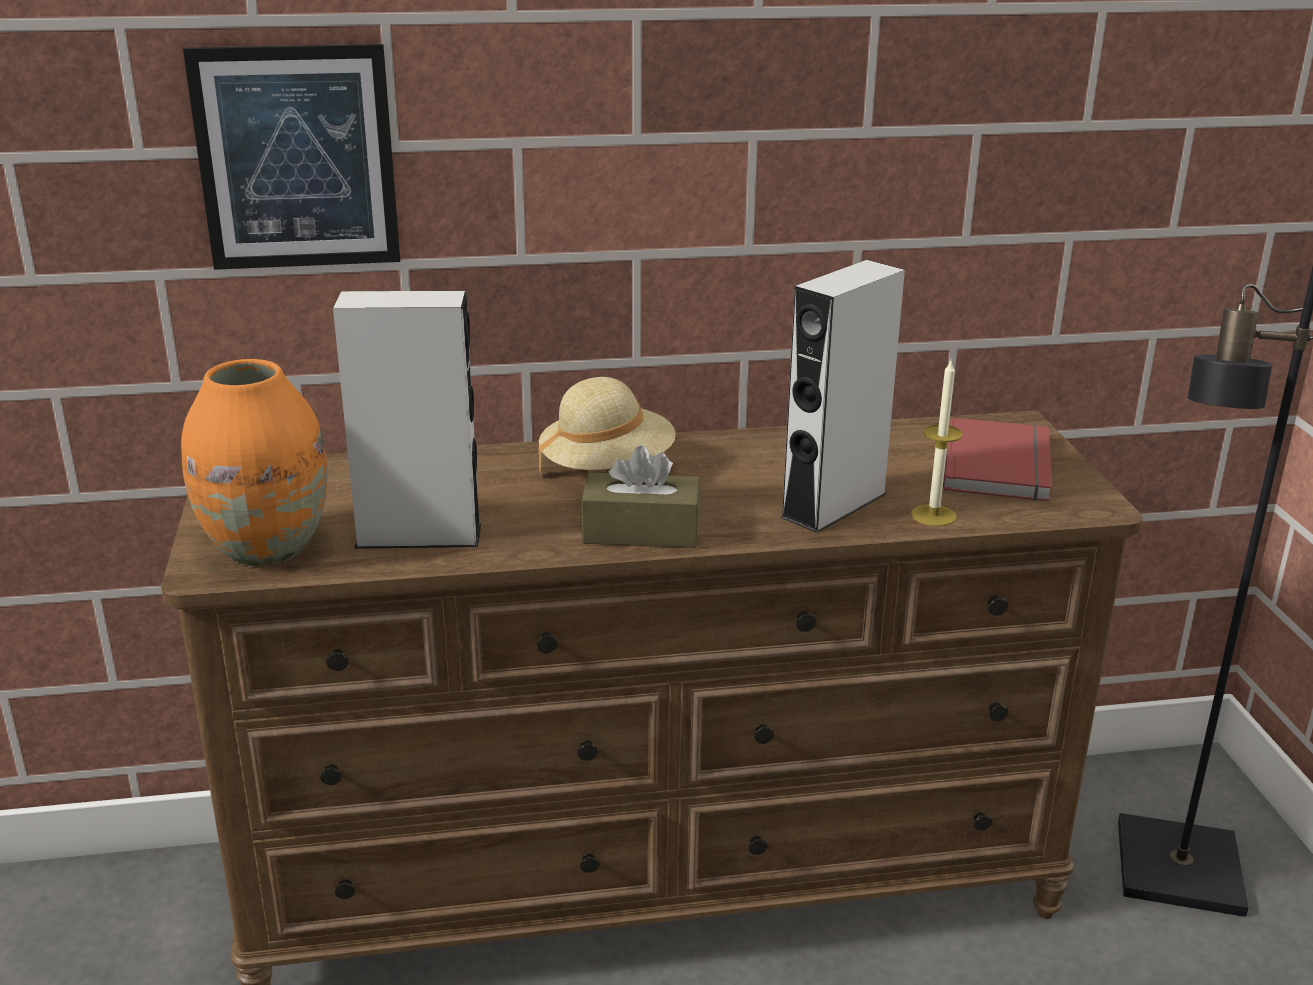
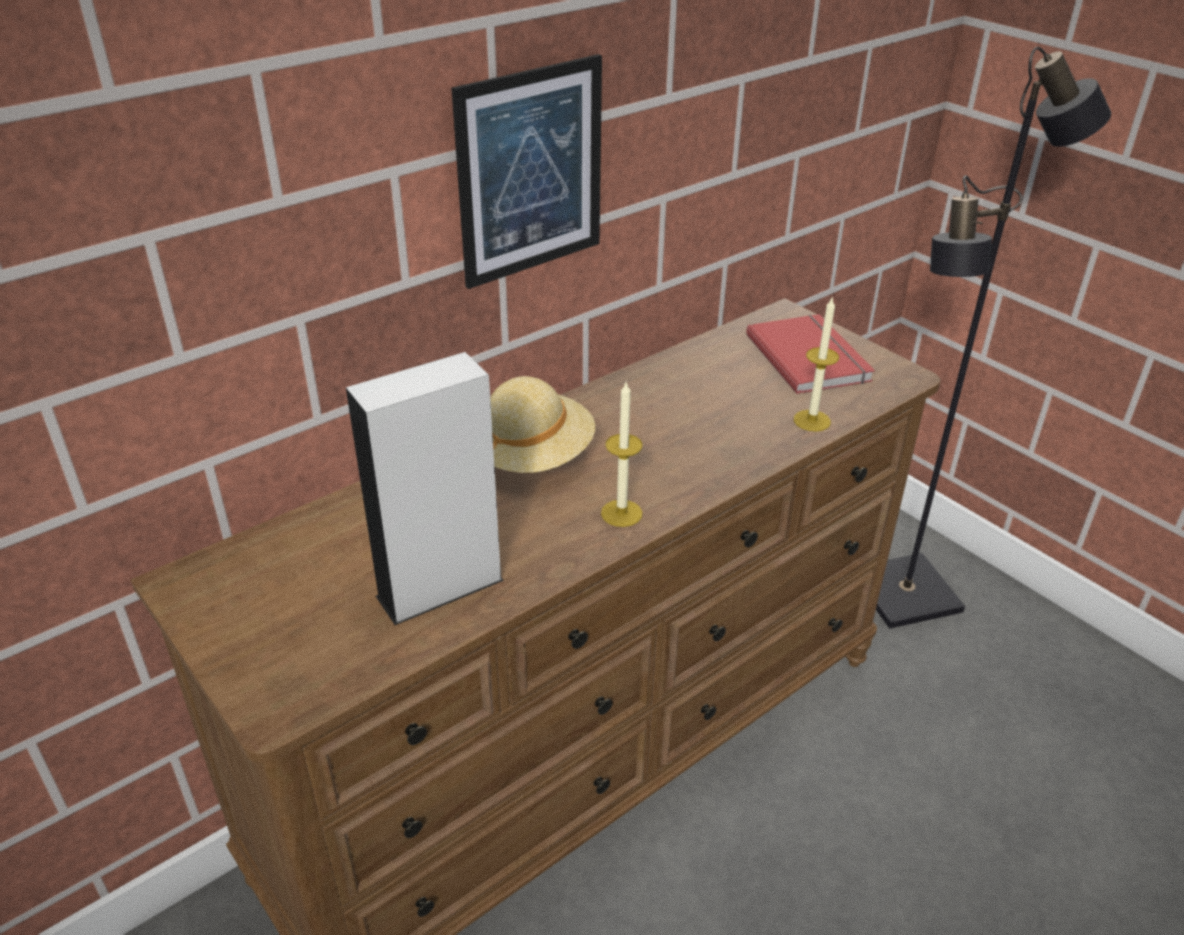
camera: 30 degrees left, 10 degrees up
orange vase [181,359,327,566] -> none
picture [183,44,400,270] -> picture moved to [451,54,602,289]
brown tissue box [581,445,701,548] -> candle [601,382,643,527]
grey speaker [780,260,905,533] -> none

